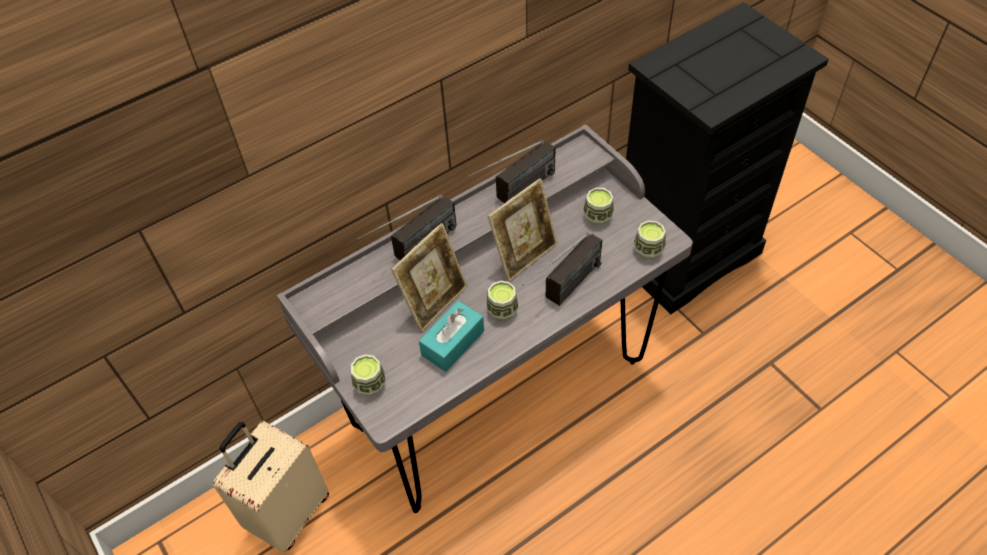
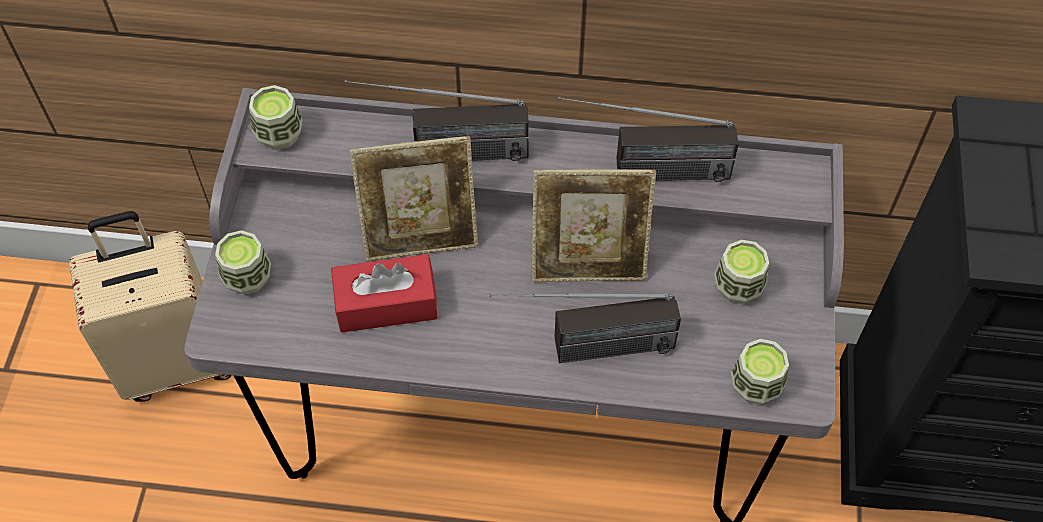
camera: 40 degrees right, 5 degrees up
turquoise tissue box [419,300,484,372] -> red tissue box [331,254,438,333]
cup [487,281,518,321] -> cup moved to [249,85,302,150]

